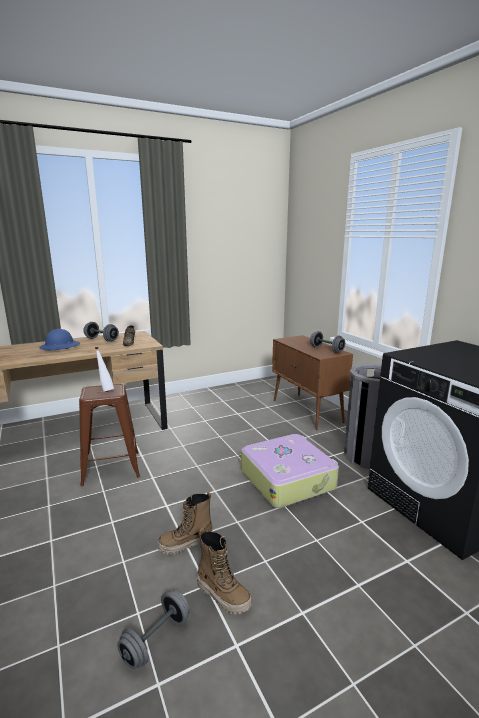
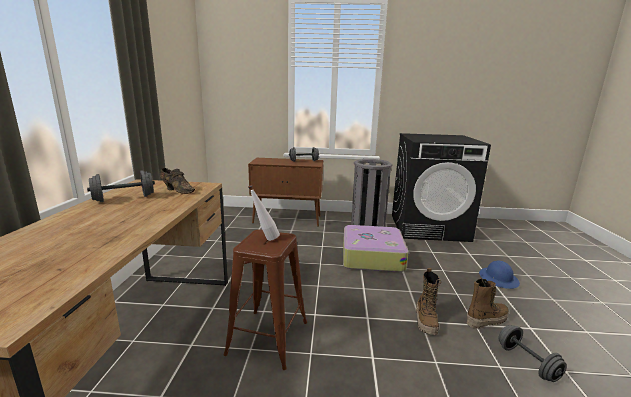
camera: 60 degrees left, 0 degrees up
blue hard hat [39,329,80,350] -> blue hard hat moved to [479,260,520,289]

